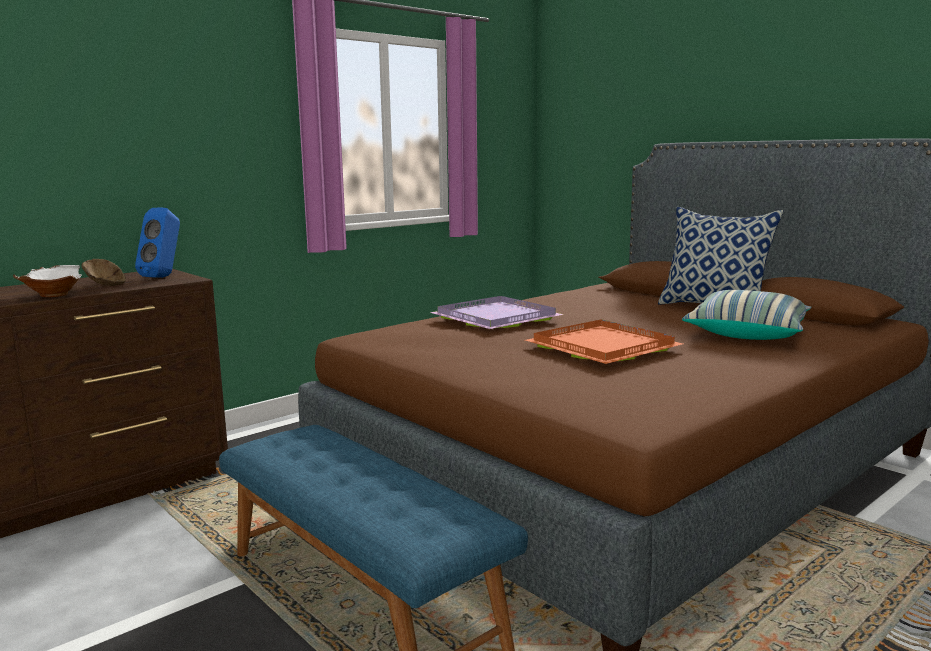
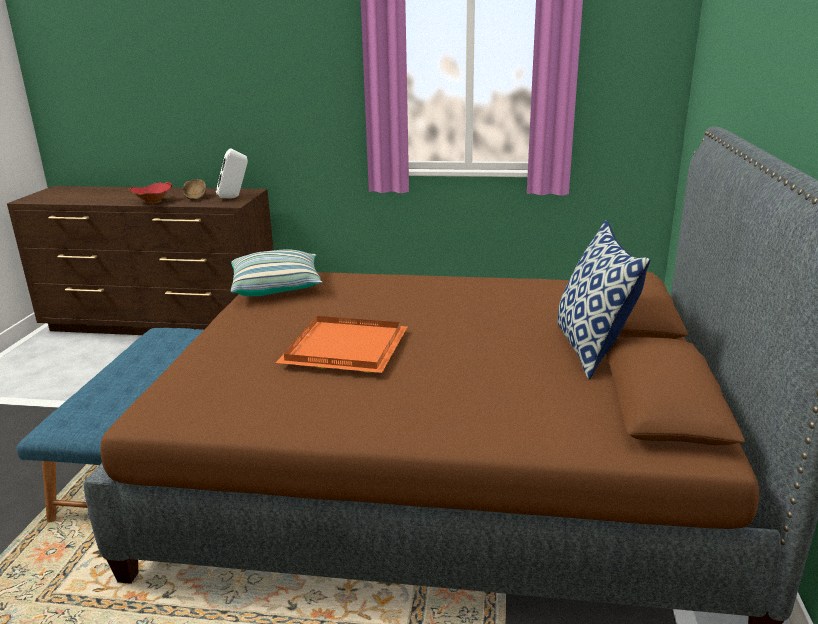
camera: 50 degrees right, 10 degrees up
white bowl [13,265,82,297] -> red bowl [129,182,172,204]
blue speaker [135,207,180,278] -> white speaker [216,148,248,198]
purple tray [430,296,564,329] -> none
pillow [682,290,812,340] -> pillow moved to [231,249,322,296]

